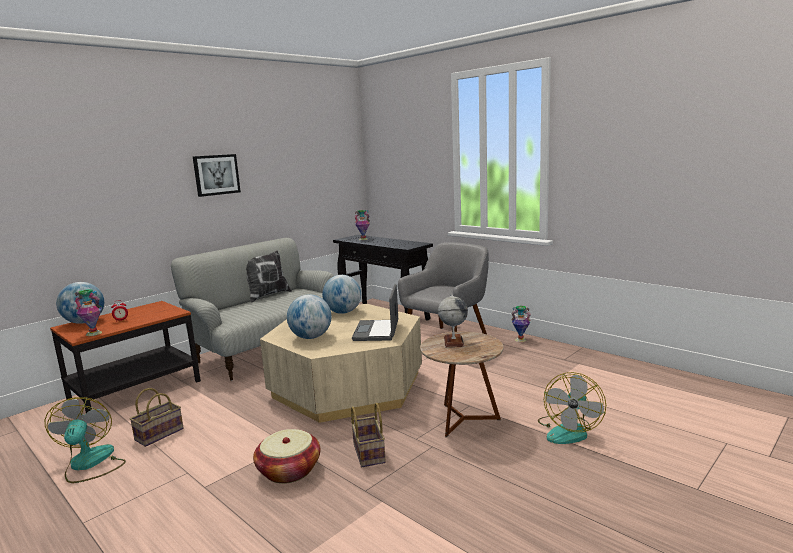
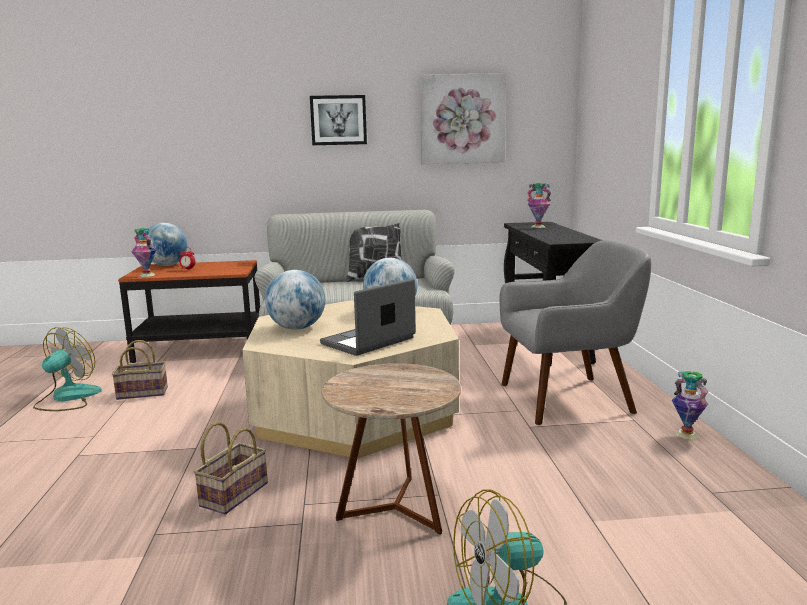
camera: 40 degrees right, 0 degrees up
basket [253,429,321,484] -> none
globe [438,294,468,347] -> none
none -> picture [420,73,506,164]

